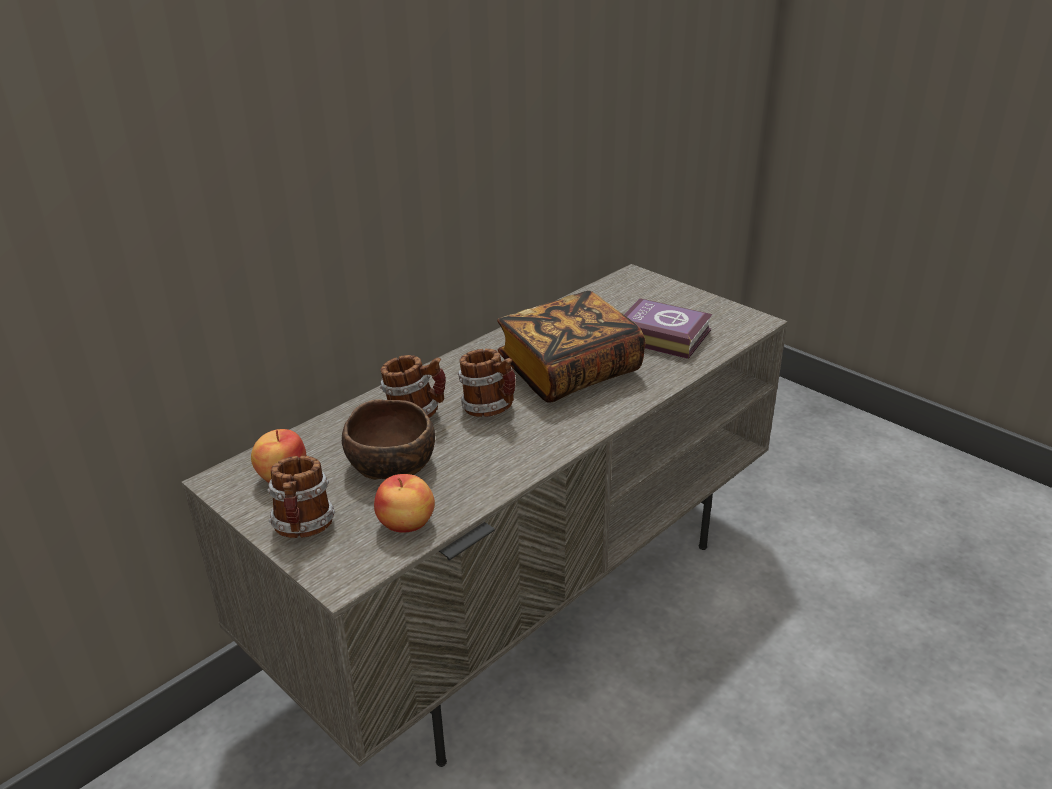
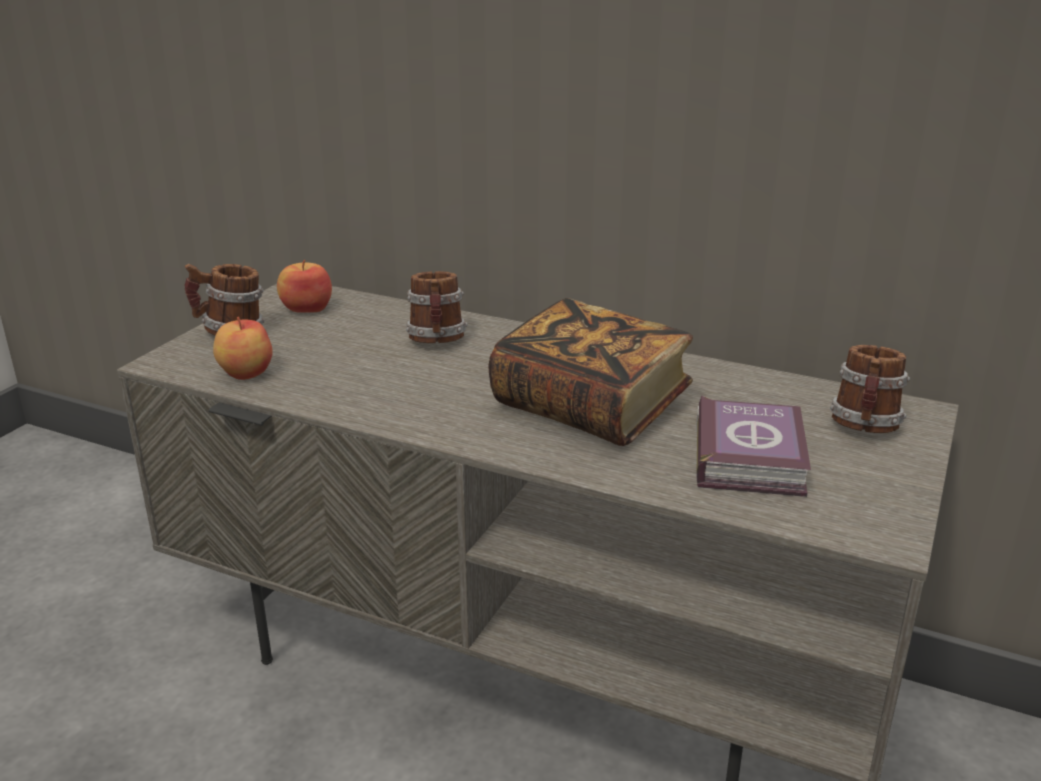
camera: 70 degrees right, 5 degrees down
brown bowl [342,399,435,480] -> none
mug [458,349,516,417] -> mug moved to [830,345,910,433]

